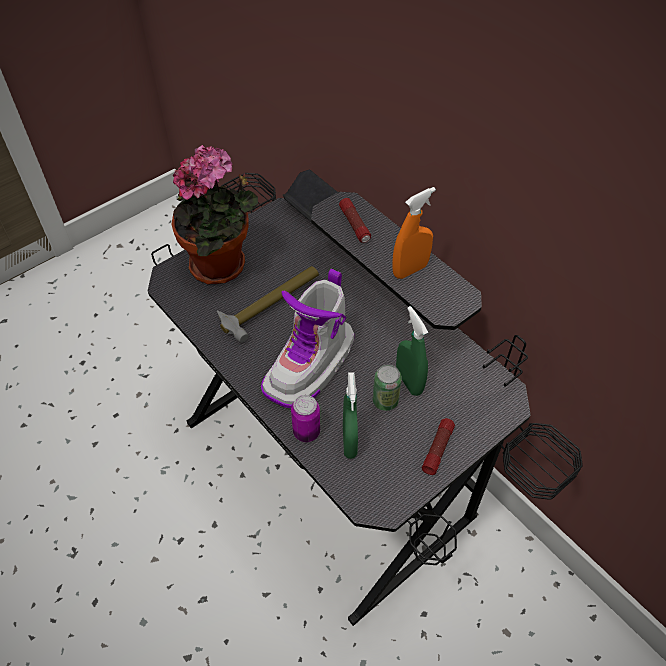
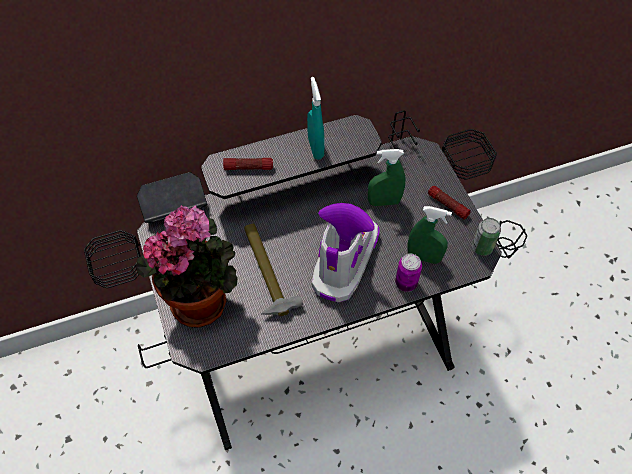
camera: 70 degrees left, 5 degrees up
boot [261,269,354,408] -> boot turned 120 degrees counterclockwise [312,203,380,303]
can [373,364,402,411] -> can moved to [472,218,501,256]
orange spray bottle [392,187,436,279] -> turquoise spray bottle [307,77,324,159]

